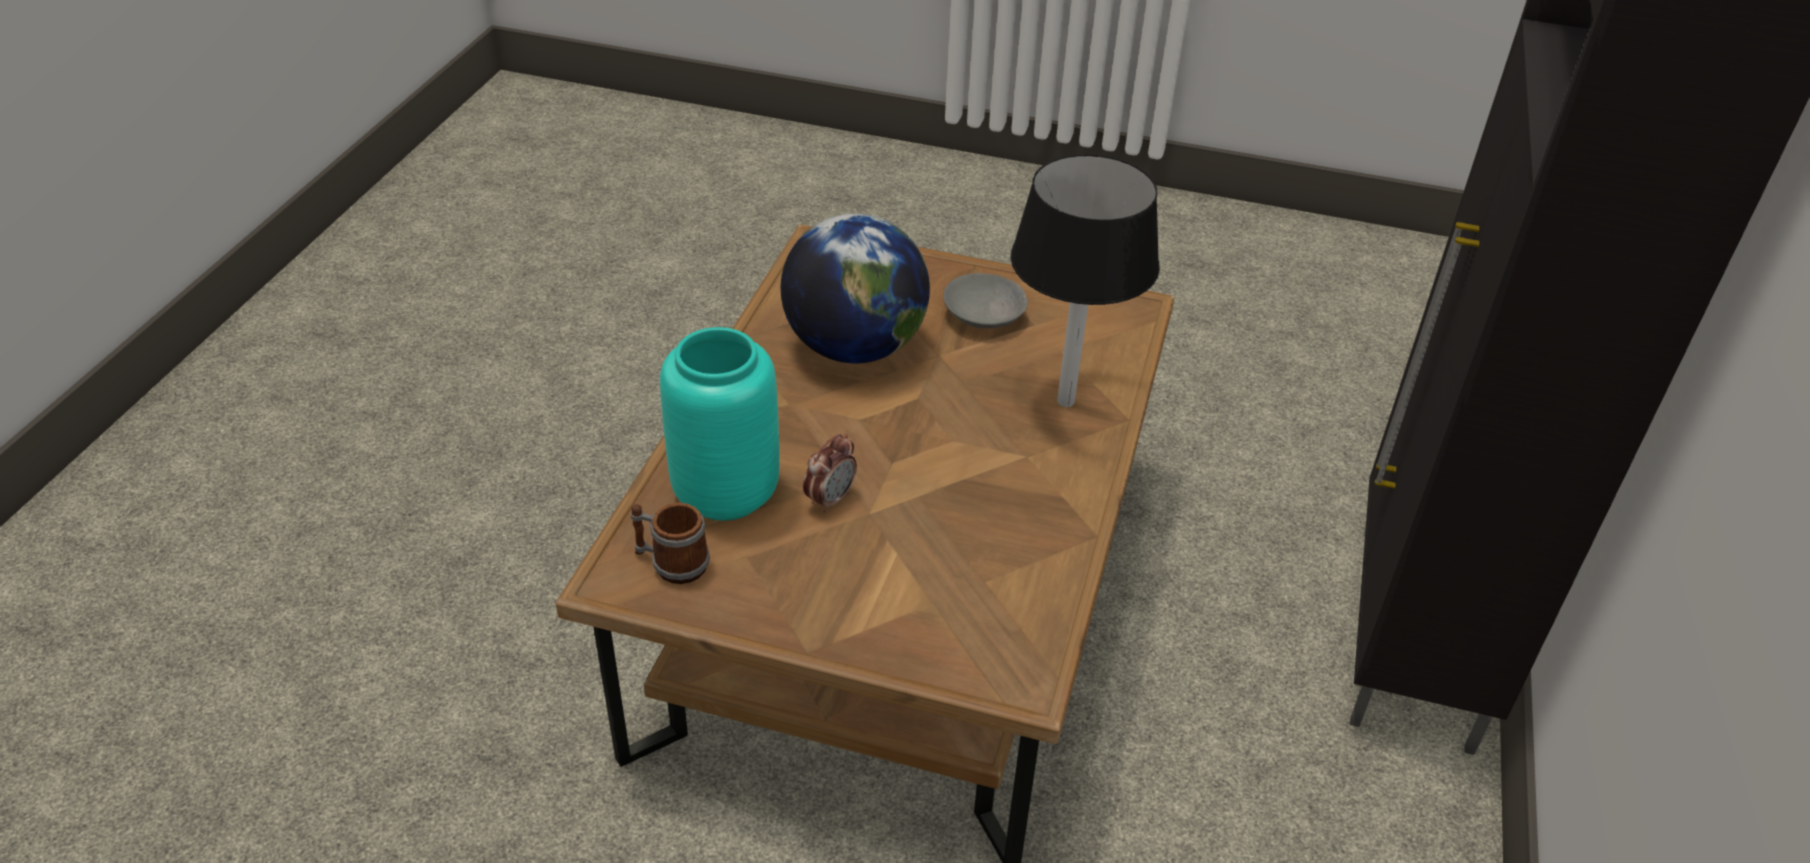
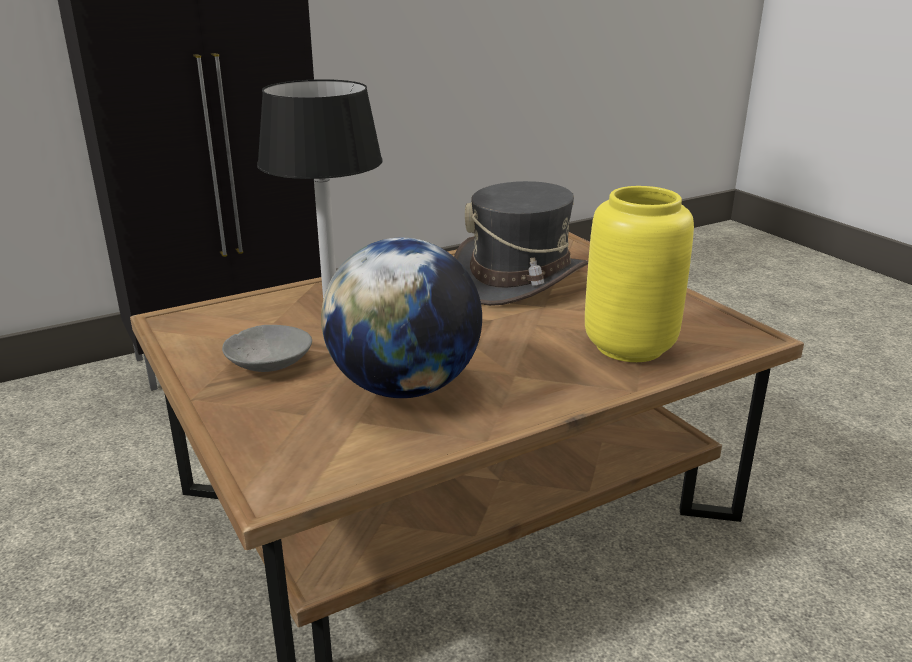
camera: 135 degrees left, 15 degrees down
mug [631,503,710,584] -> none
turquoise vase [660,327,780,521] -> yellow vase [585,186,694,362]
alarm clock [803,434,857,513] -> none
none -> grey hat [454,181,588,306]

